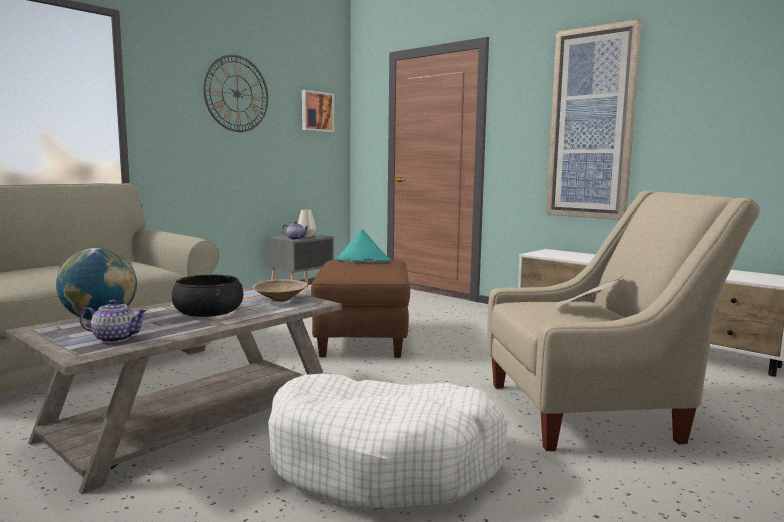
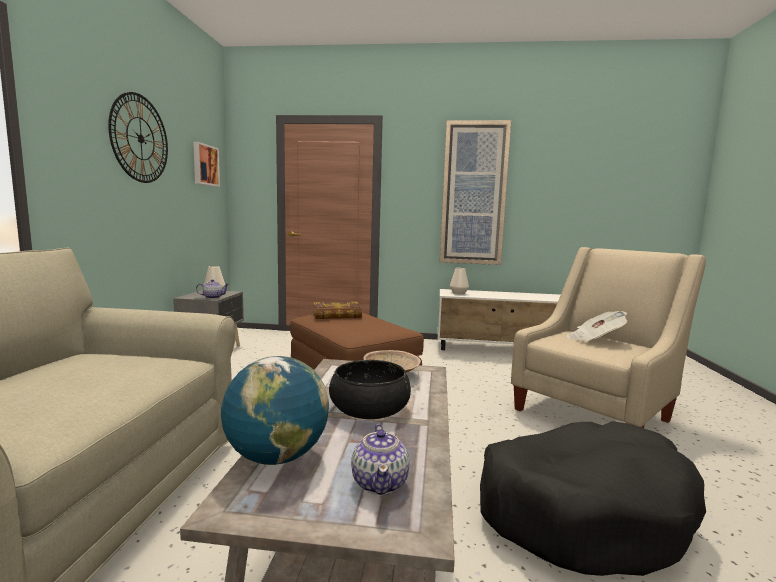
camera: 35 degrees left, 0 degrees up
teapot [79,299,148,343] -> teapot turned 120 degrees clockwise [351,424,410,495]
white dog bed [268,373,508,508] -> black dog bed [480,421,706,576]
turquoise hat [337,229,390,263] -> book [313,302,362,319]
none -> white vase [450,268,469,294]

